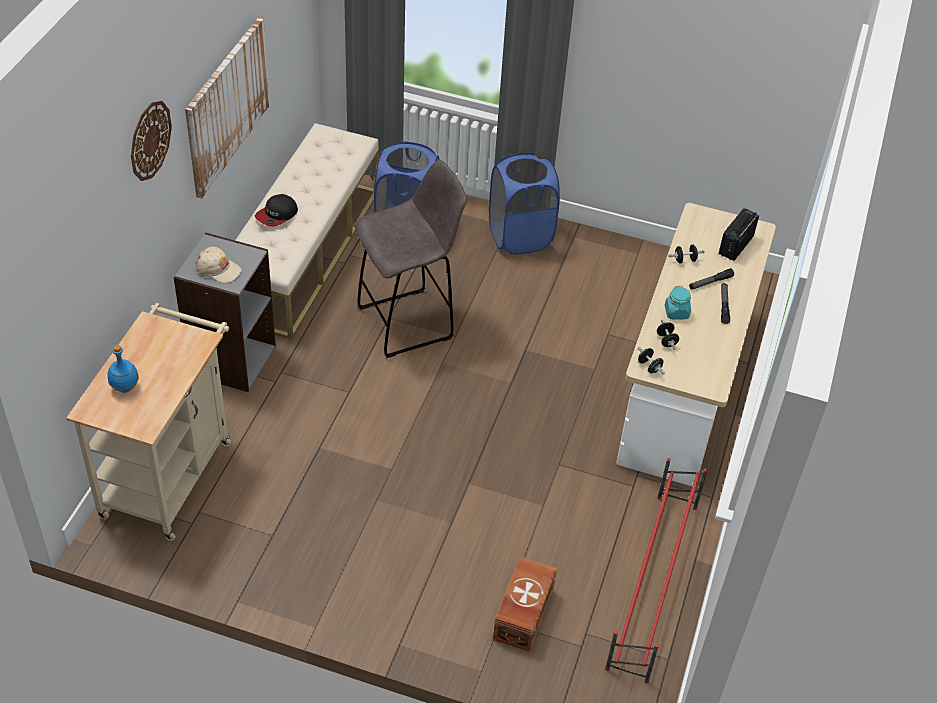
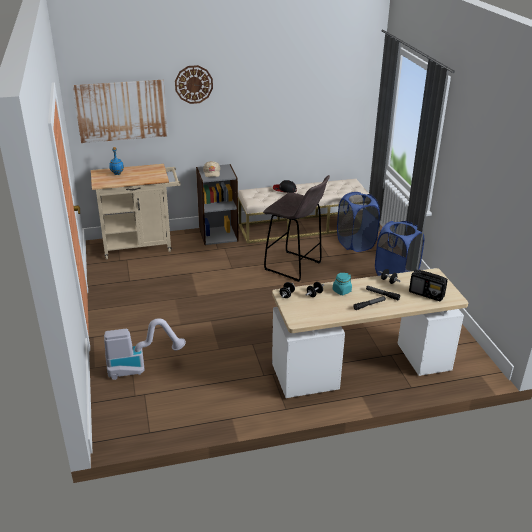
camera: 60 degrees right, 15 degrees down
picture [185,17,270,199] -> picture moved to [73,80,168,143]
brown storage box [493,556,557,652] -> vacuum cleaner [104,318,186,380]
red shoe rack [605,458,708,683] -> none
radio [719,208,759,261] -> radio turned 150 degrees counterclockwise [409,270,448,301]

